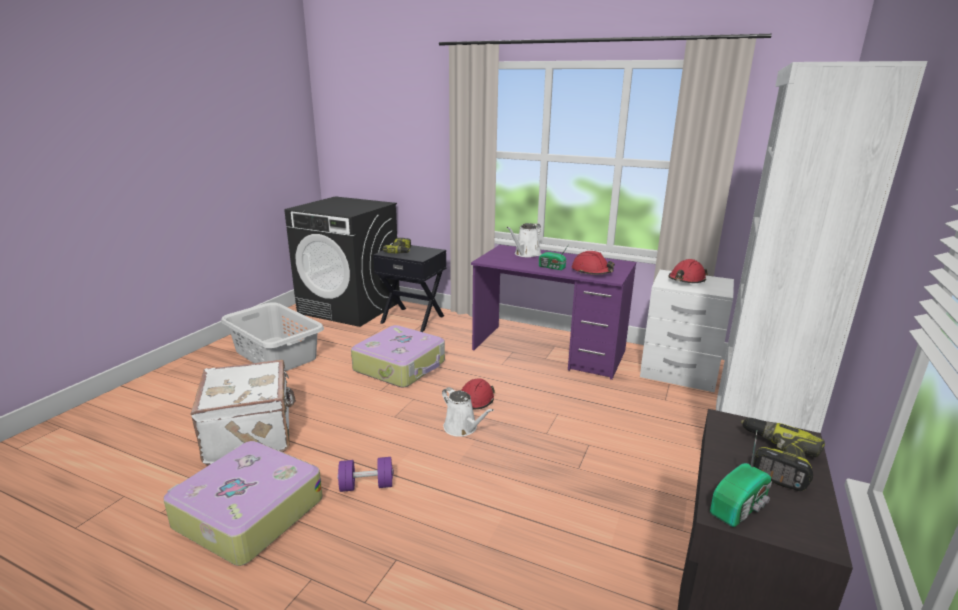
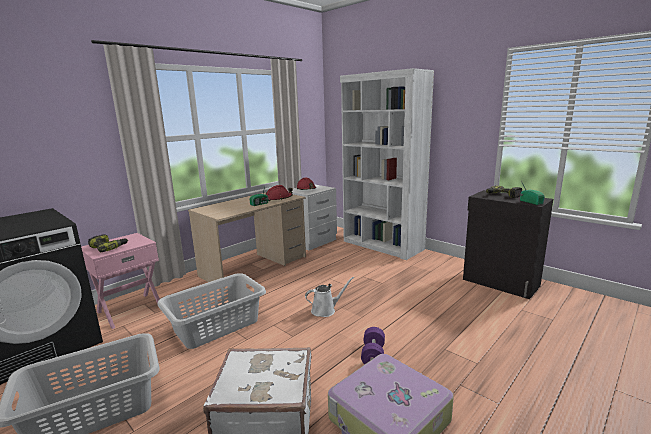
camera: 70 degrees left, 5 degrees down
suitcase [351,325,445,387] -> grey laundry basket [157,273,266,349]
black nightstand [373,245,446,332] -> pink nightstand [81,233,160,329]
red hard hat [461,378,495,409] -> none
purple desk [471,245,636,380] -> beige desk [188,192,306,289]
white watering can [506,223,542,257] -> none

